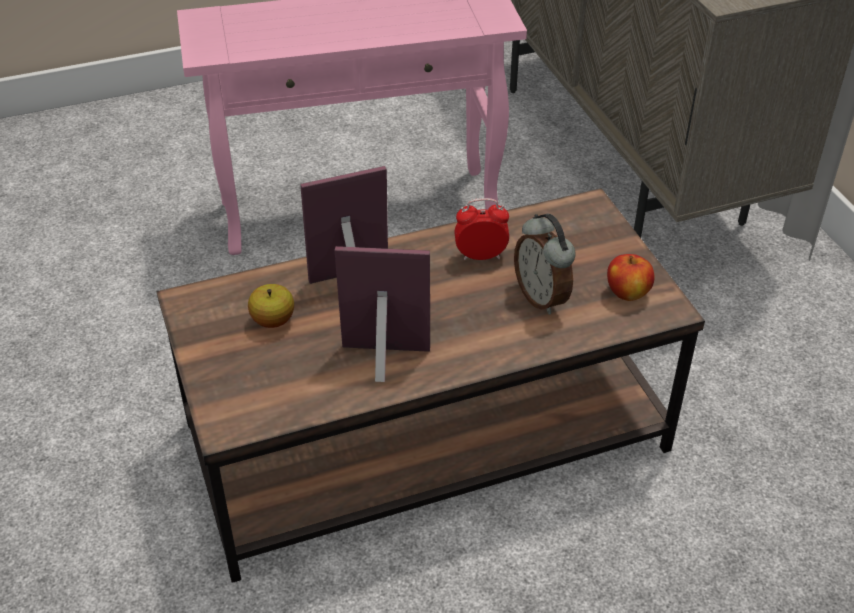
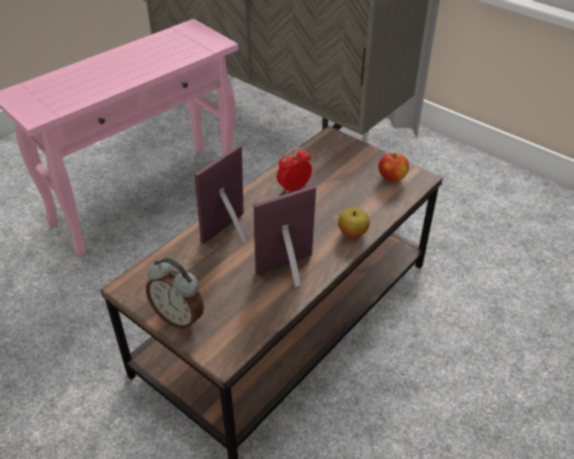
camera: 30 degrees left, 0 degrees up
apple [248,284,294,328] -> apple moved to [338,208,370,238]
alarm clock [514,214,575,315] -> alarm clock moved to [146,258,204,330]

